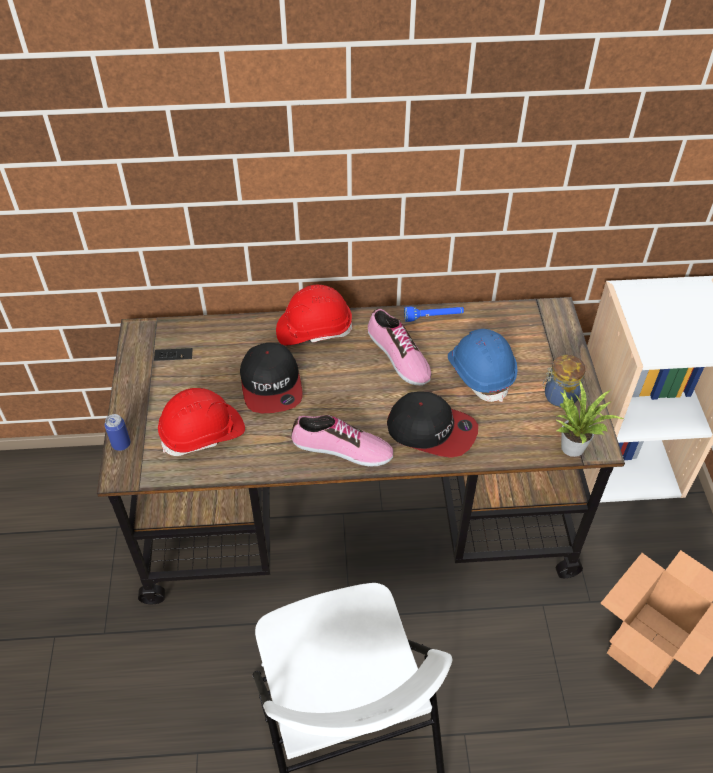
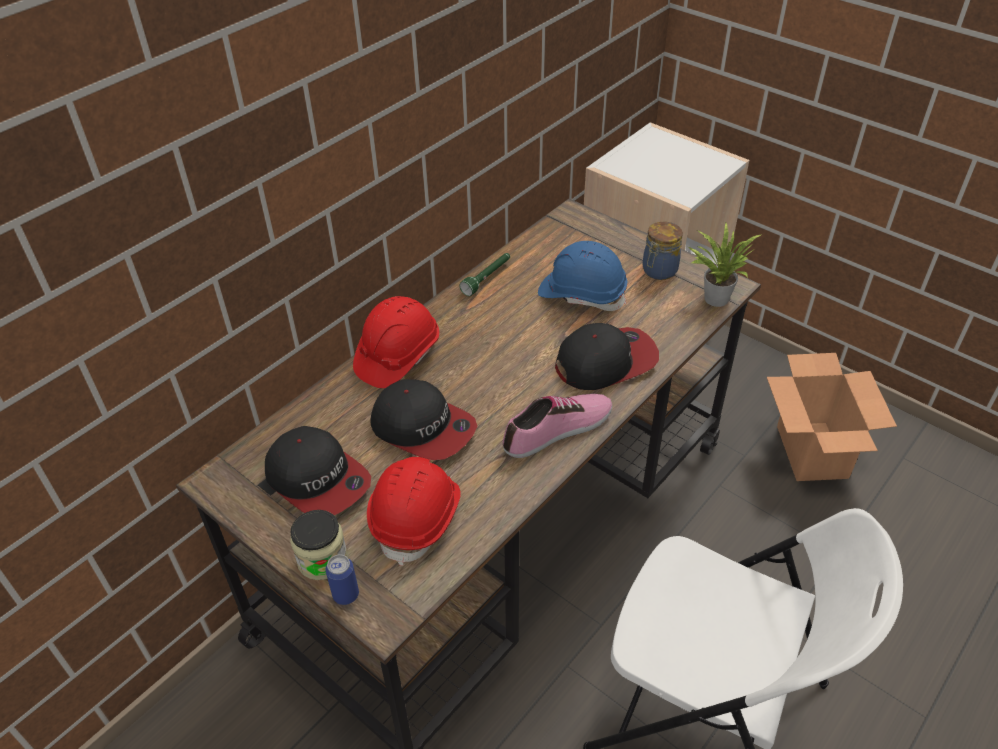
camera: 45 degrees left, 5 degrees down
shoe [368,309,431,386] -> none
blue flashlight [404,307,464,322] -> green flashlight [459,253,510,296]
none -> cap [265,426,371,515]
none -> jar [290,510,348,580]

